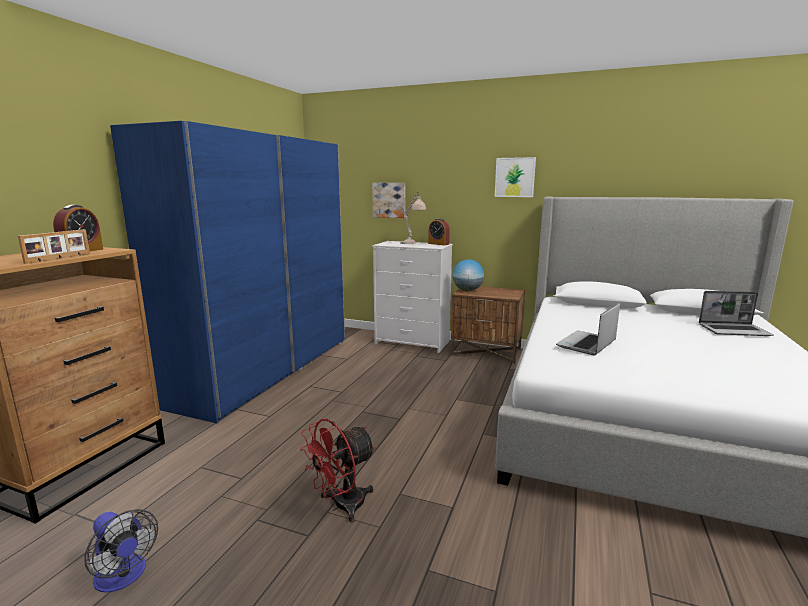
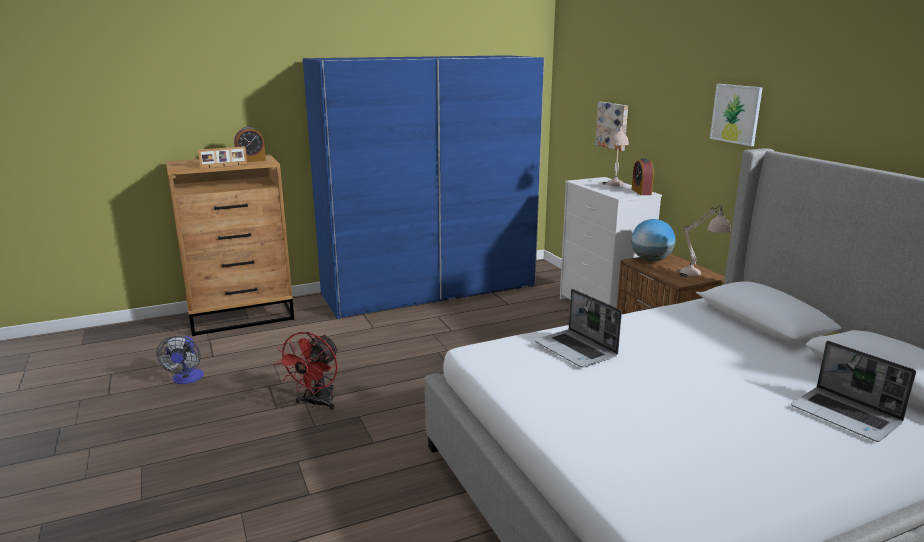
camera: 45 degrees right, 5 degrees up
red fan [300,419,376,522] -> red fan turned 75 degrees counterclockwise [276,332,339,410]
laptop [556,303,620,355] -> laptop turned 120 degrees counterclockwise [535,289,622,368]
none -> beige table lamp [678,205,731,277]

